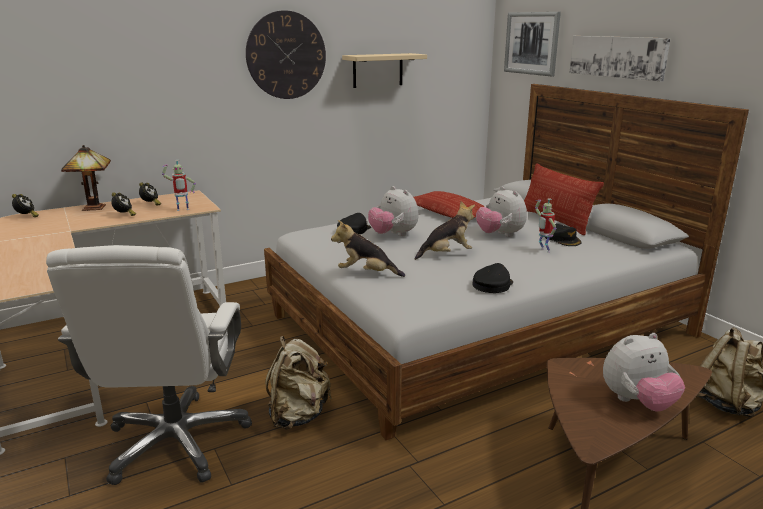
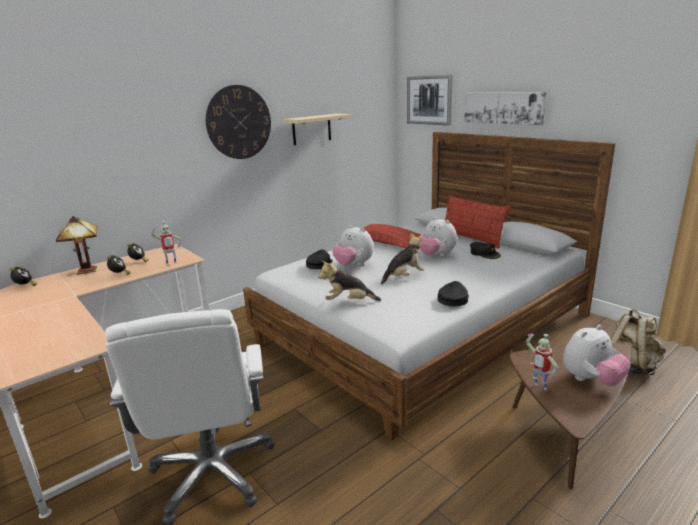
camera: 10 degrees left, 0 degrees up
beige backpack [265,336,332,429] -> none
toy robot [535,198,556,253] -> toy robot moved to [526,334,558,390]

